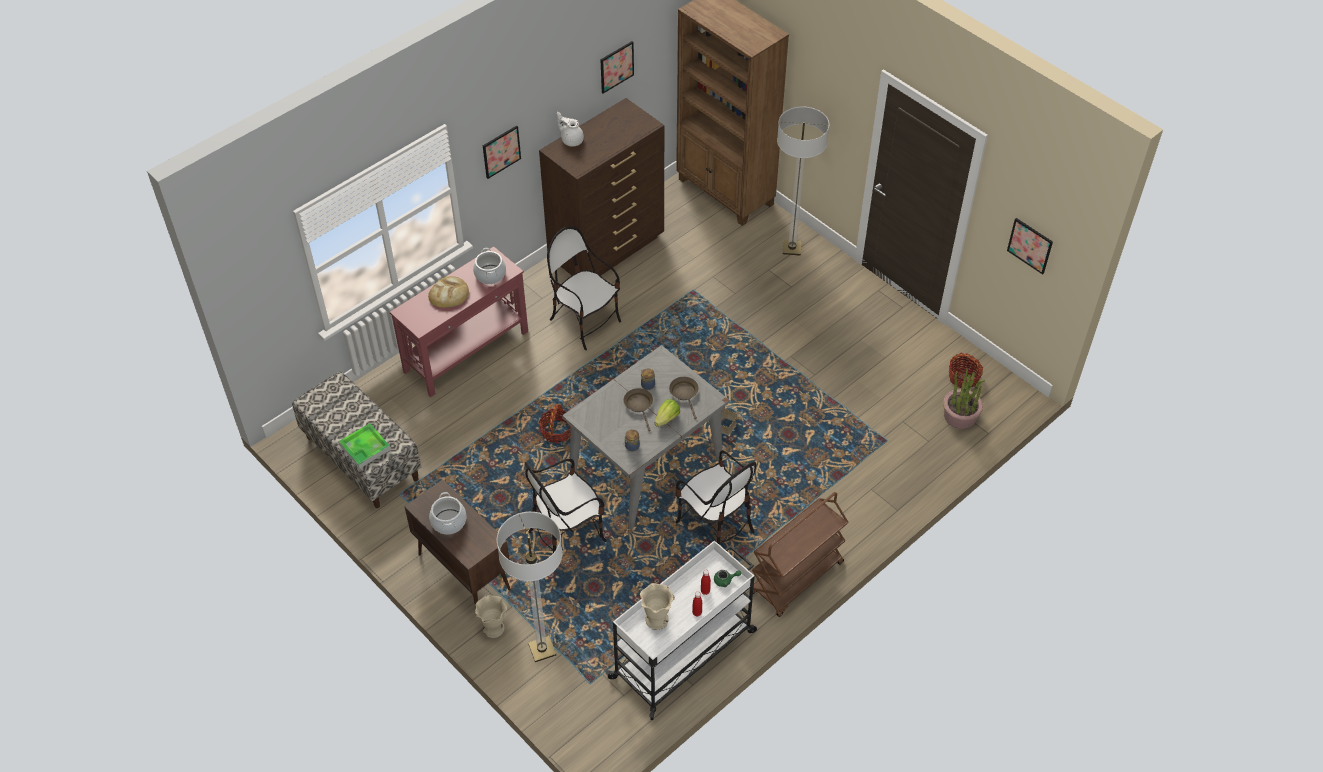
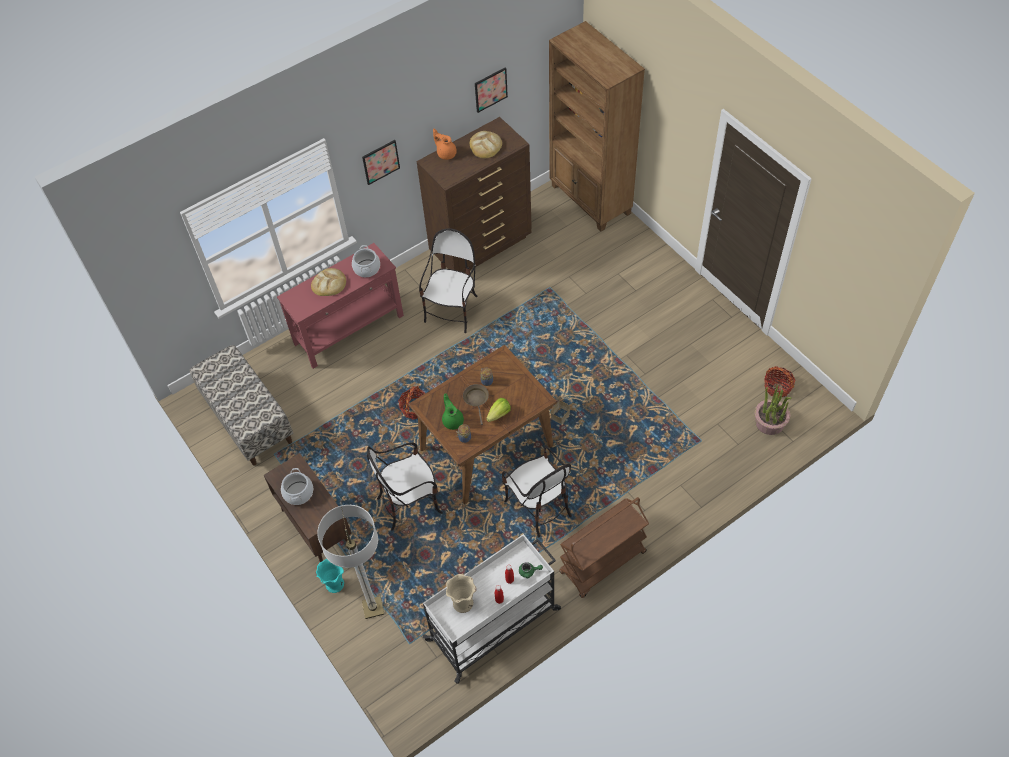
camera: 10 degrees right, 5 degrees up
tray [339,423,391,469] -> none
beige vase [474,595,507,638] -> turquoise vase [315,559,344,593]
chair [547,226,621,350] -> chair turned 60 degrees clockwise [419,228,478,333]
white teapot [557,112,584,147] -> orange teapot [433,128,457,160]
grey dining table [562,345,730,530] -> brown dining table [408,345,557,504]
brown frying pan [669,377,698,419] -> none
floor lamp [777,107,829,256] -> none
picture [1007,218,1053,275] -> none
none -> green teapot [442,393,464,430]
none -> bread [470,131,502,158]

